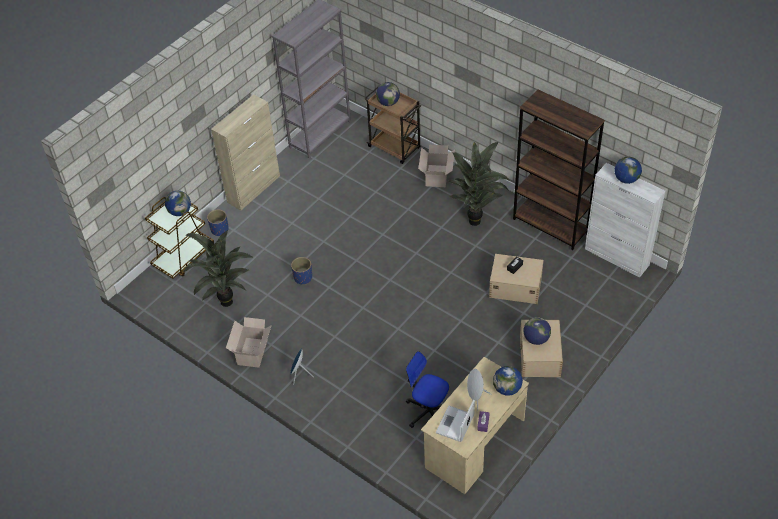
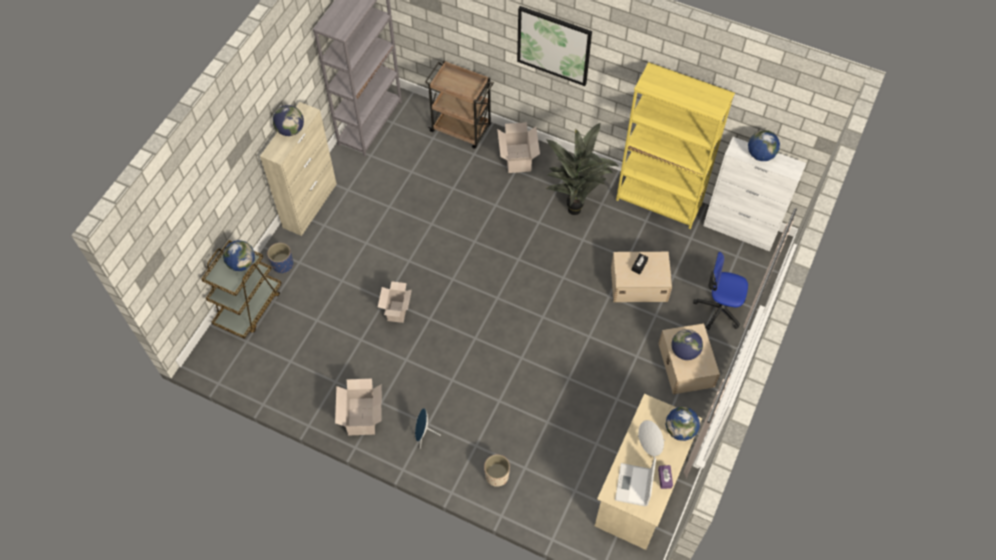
camera: 15 degrees left, 10 degrees up
potted plant [183,230,254,307] -> none
blue planter [291,257,312,285] -> cardboard box [378,281,412,323]
globe [376,82,400,106] -> globe moved to [273,105,304,136]
office chair [406,351,449,428] -> office chair moved to [693,252,748,330]
brown bookcase [513,89,605,250] -> yellow bookcase [616,62,735,229]
none -> beige planter [484,454,510,487]
none -> picture [517,6,592,86]

